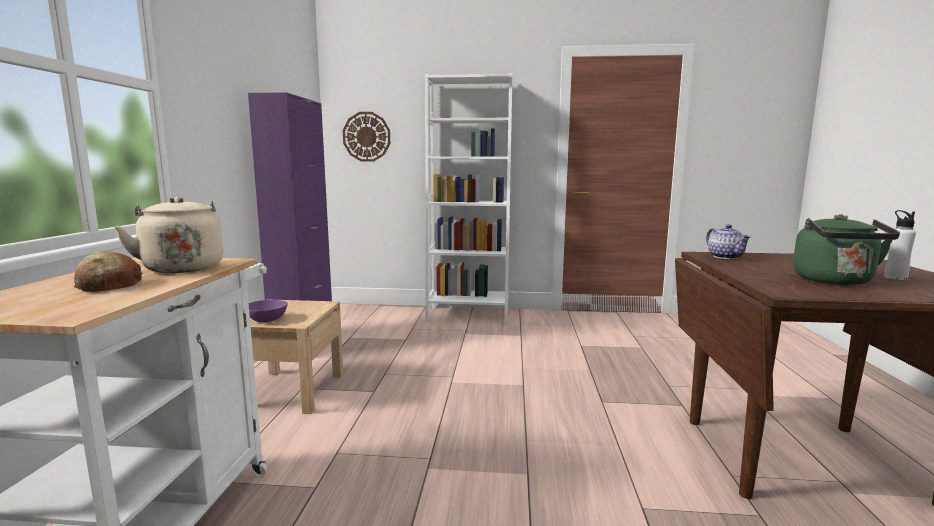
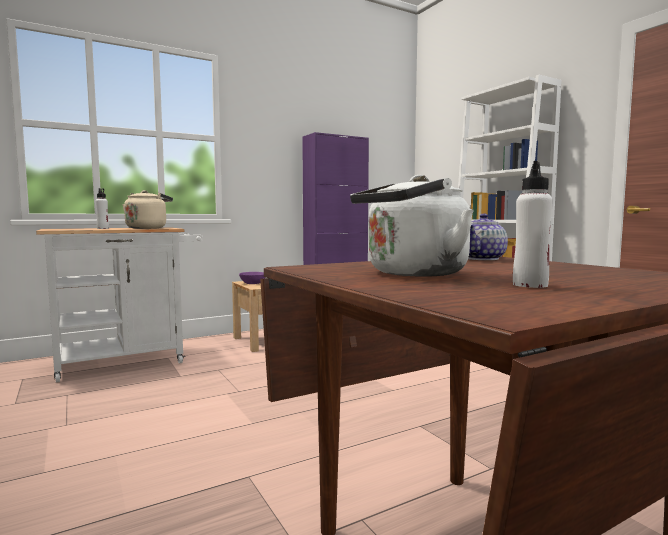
camera: 55 degrees right, 5 degrees down
bread [74,252,142,292] -> white bottle [96,188,109,229]
wall clock [343,112,390,162] -> none
green kettle [793,214,900,285] -> white kettle [350,175,474,277]

